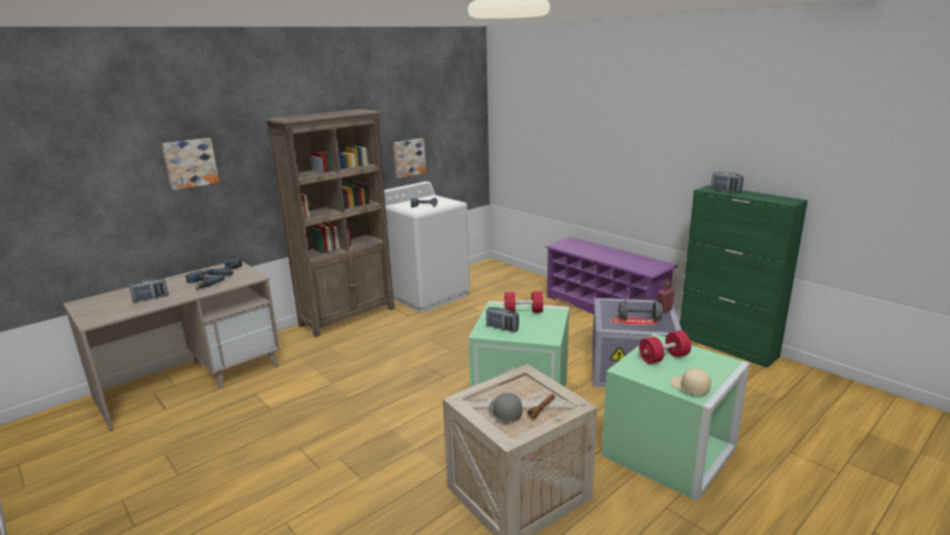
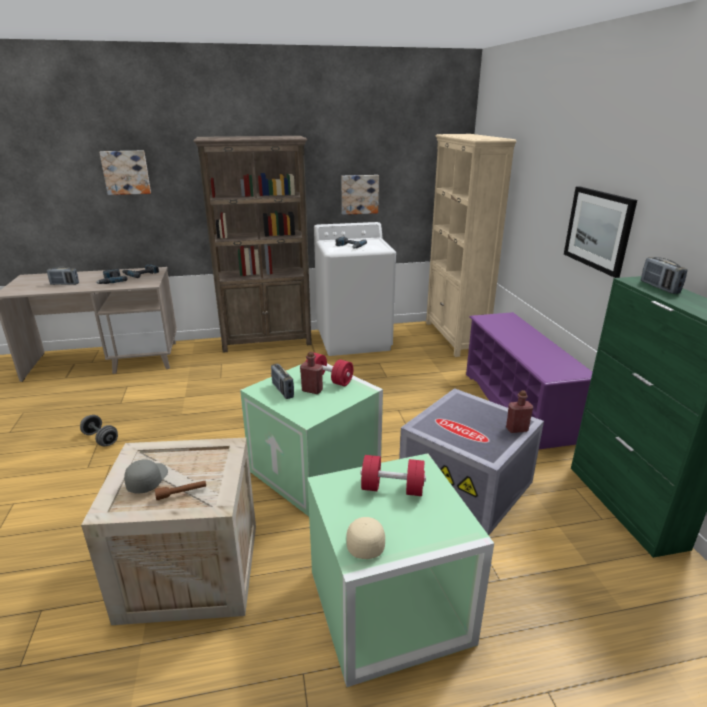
camera: 30 degrees right, 5 degrees up
grey dumbbell [618,300,663,322] -> grey dumbbell moved to [80,415,118,446]
none -> red bottle [300,352,323,394]
none -> beige bookcase [426,134,516,357]
none -> picture [564,186,637,278]

